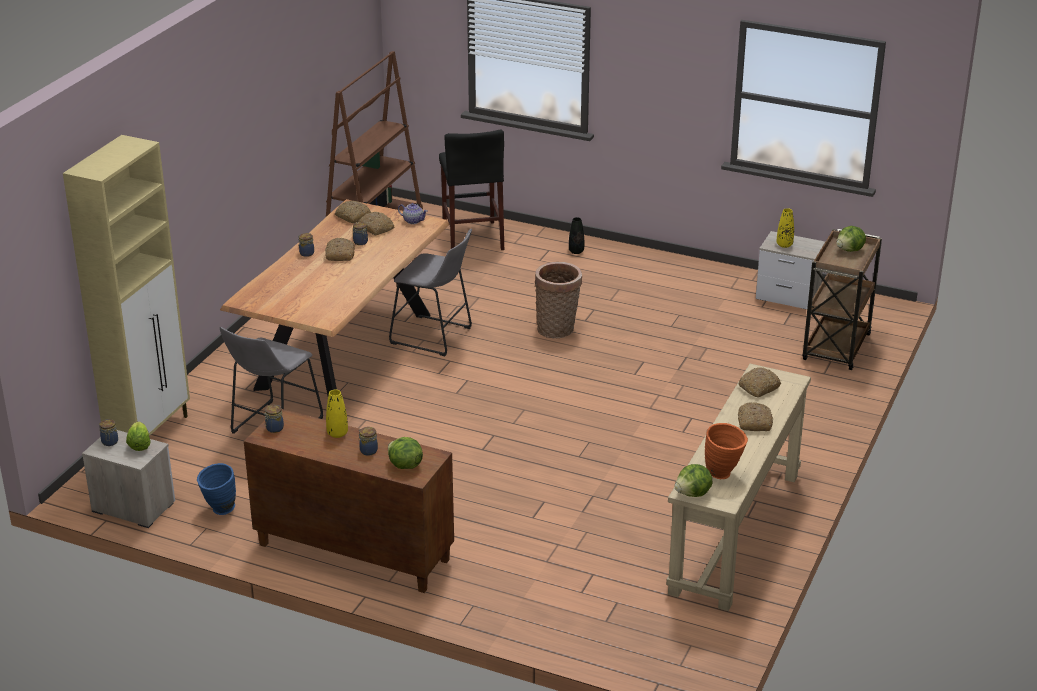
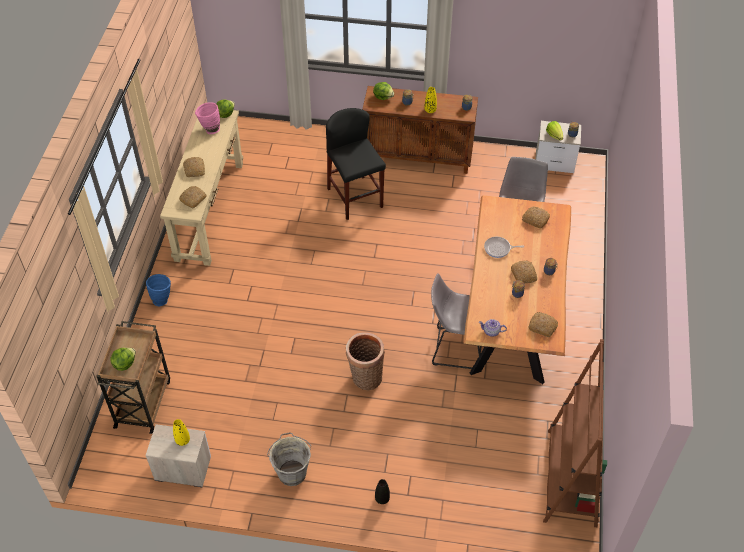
camera: 165 degrees right, 20 degrees up
beige cabinet [63,135,190,436] -> none
blue vase [197,463,236,515] -> blue vase moved to [146,274,171,306]
bread [358,212,394,235] -> bread moved to [522,207,550,228]
black stool [439,130,504,250] -> black stool moved to [326,108,386,220]
orange vase [705,423,748,479] -> pink vase [195,102,220,134]
none -> grey bucket [267,432,311,486]
none -> frying pan [484,237,524,258]

